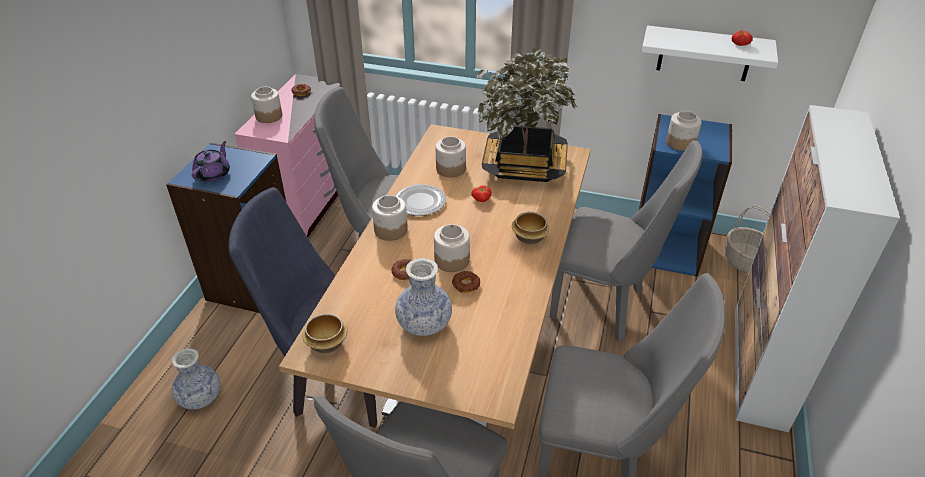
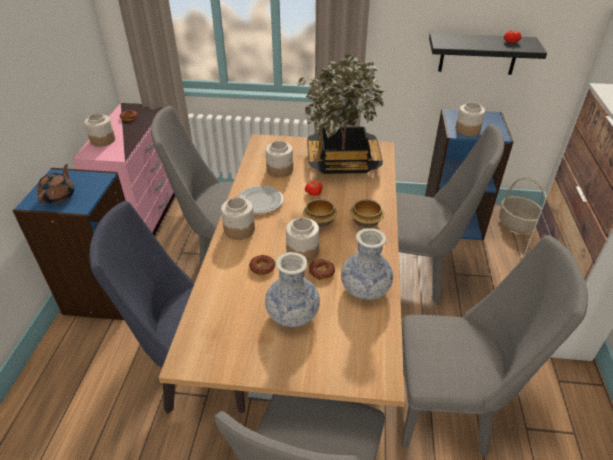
camera: 10 degrees left, 0 degrees up
vase [172,348,220,409] -> vase moved to [341,228,393,300]
purple teapot [192,141,230,182] -> brown teapot [37,164,75,204]
bowl [302,314,347,354] -> bowl moved to [303,199,337,228]
white shelf [642,25,778,81] -> black shelf [429,33,547,75]

